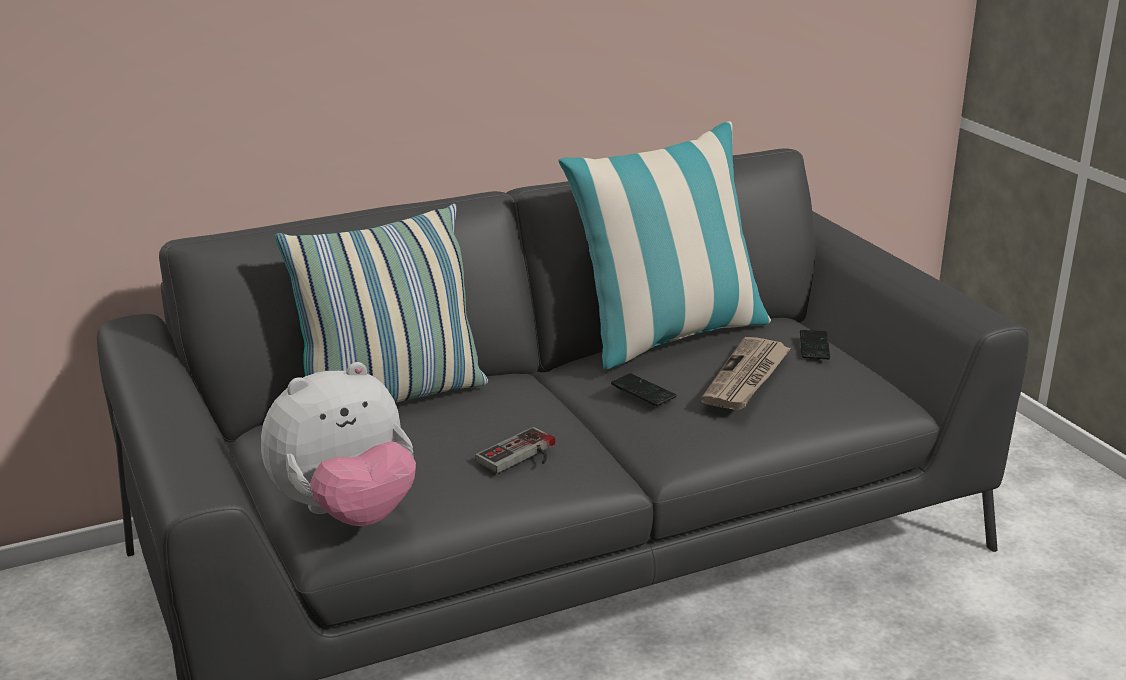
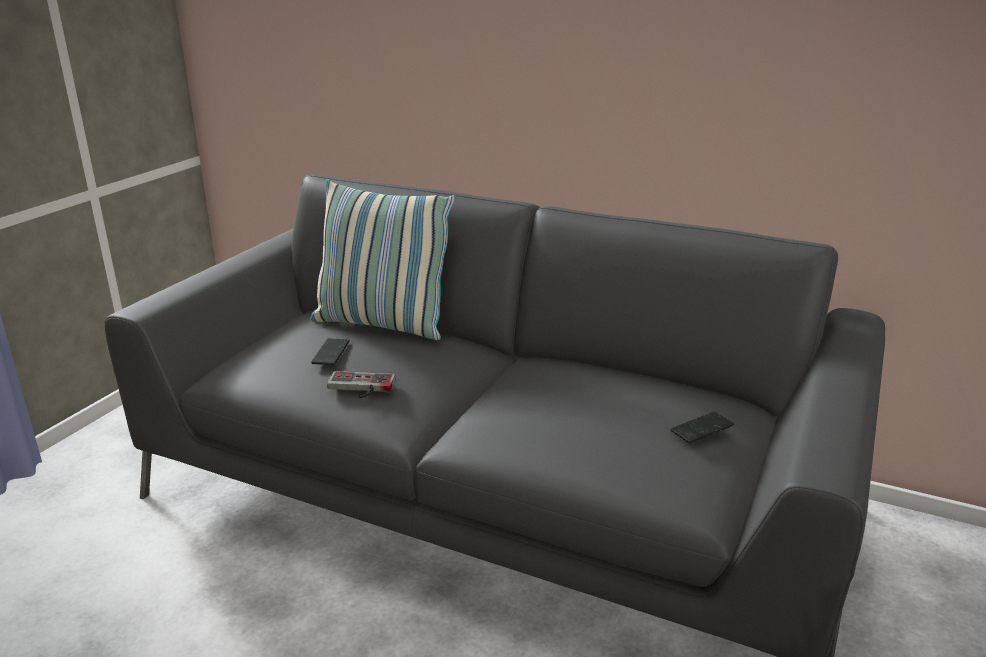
camera: 50 degrees right, 0 degrees up
plush toy [261,362,416,526] -> none
pillow [558,122,771,370] -> none
phone [611,373,677,406] -> phone moved to [311,338,350,365]
newspaper [701,337,791,410] -> none

